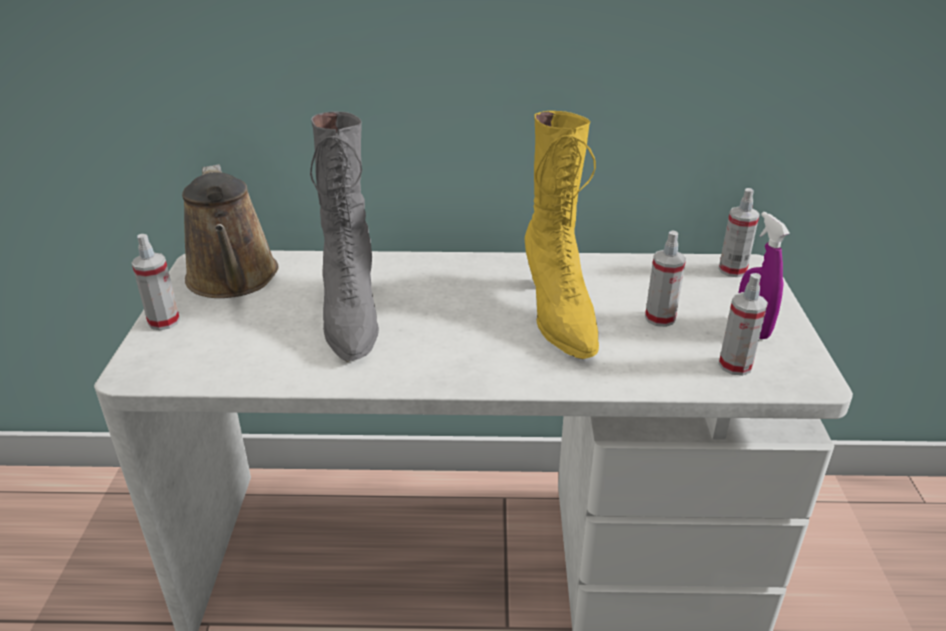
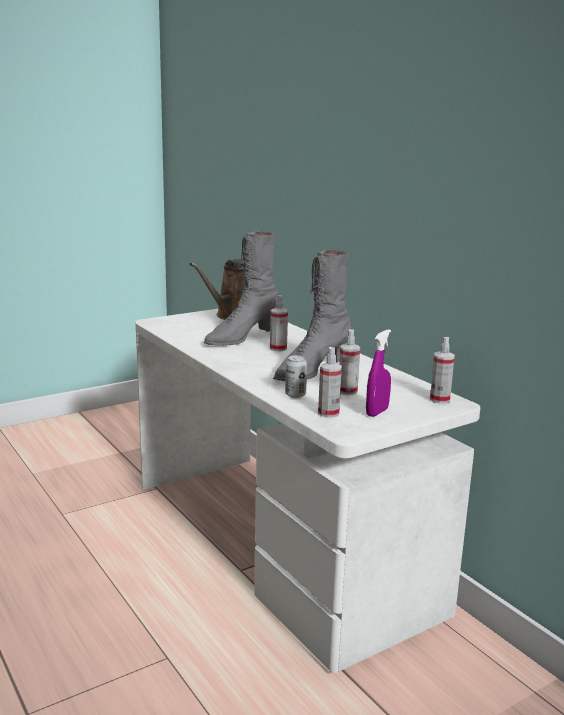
camera: 55 degrees right, 15 degrees down
spray bottle [132,234,180,330] -> spray bottle moved to [270,295,288,351]
yellow boot [525,111,599,359] -> grey boot [273,250,351,381]
none -> can [285,355,307,398]

